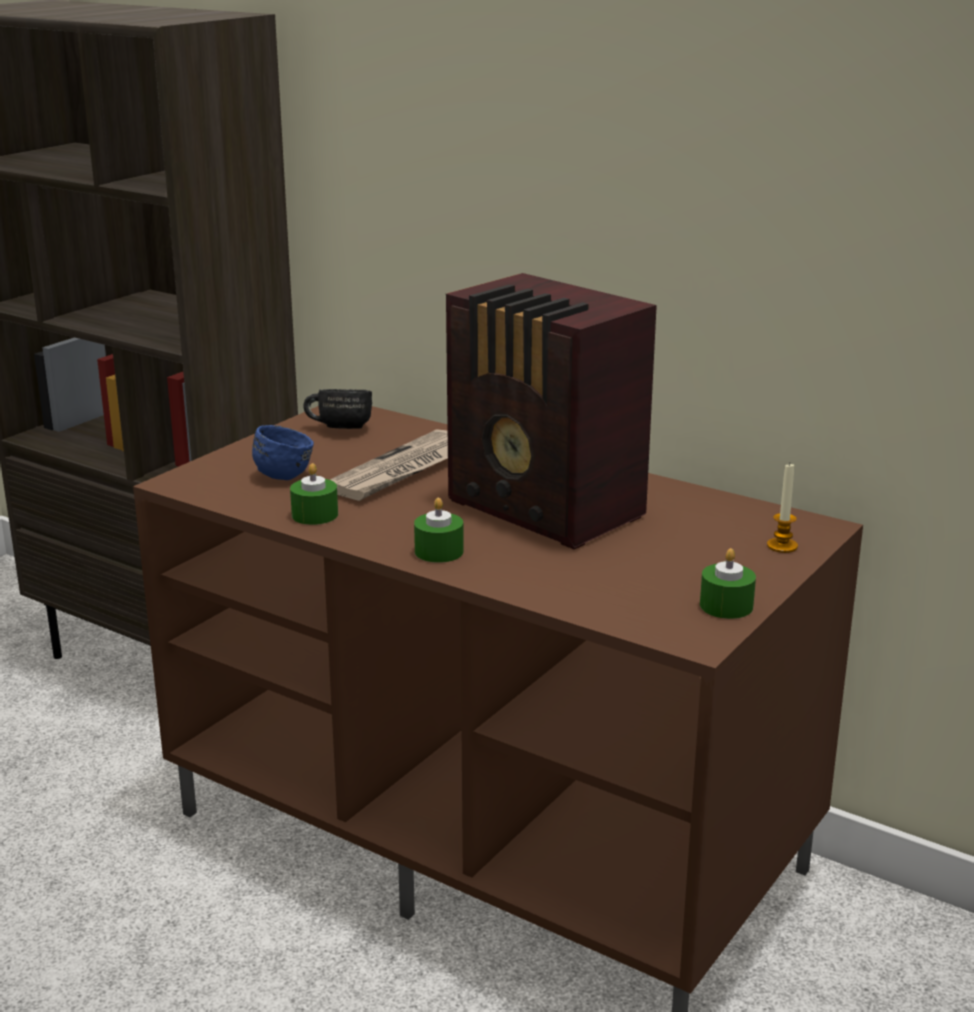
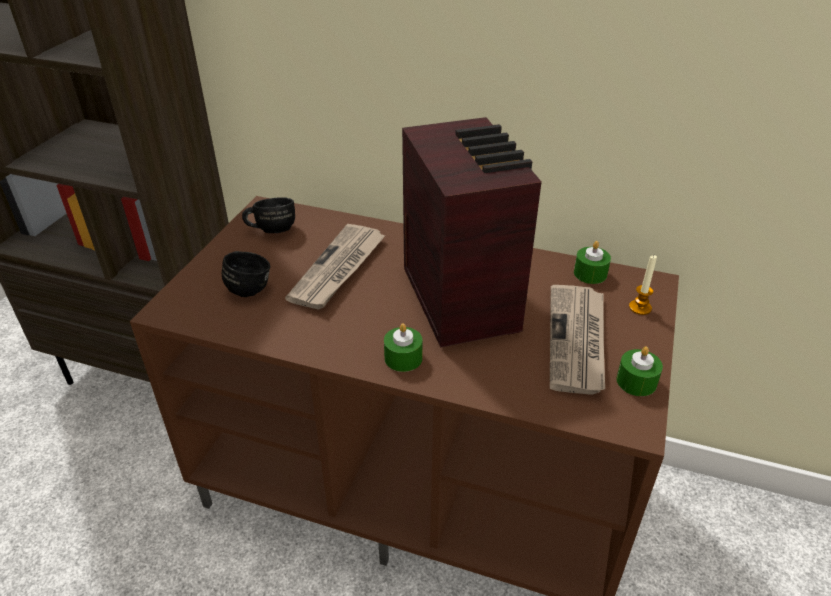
camera: 15 degrees left, 15 degrees up
blue mug [252,425,314,480] -> black mug [222,251,270,297]
green candle [290,463,338,525] -> green candle moved to [574,241,611,284]
radio [446,273,657,549] -> radio turned 135 degrees counterclockwise [402,117,542,348]
none -> newspaper [550,285,605,395]

